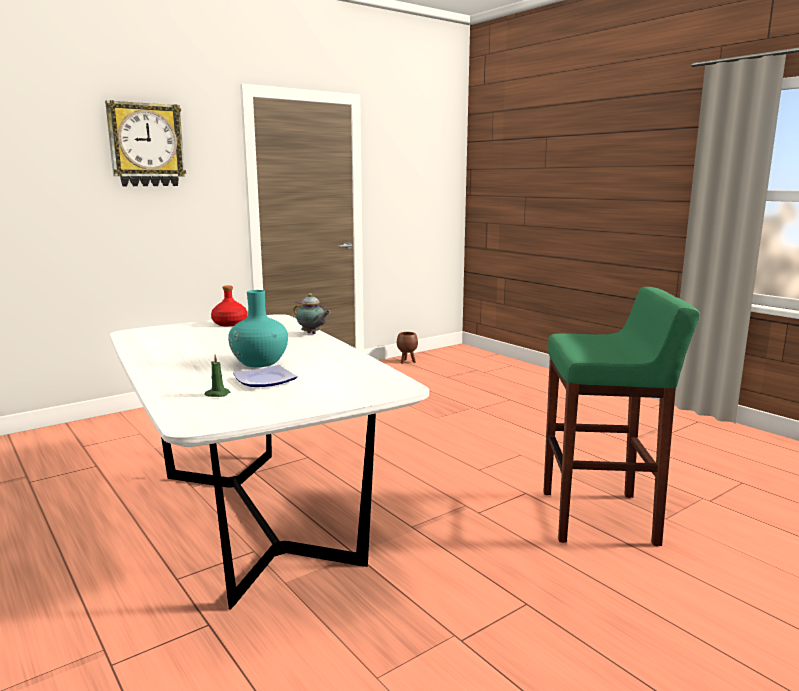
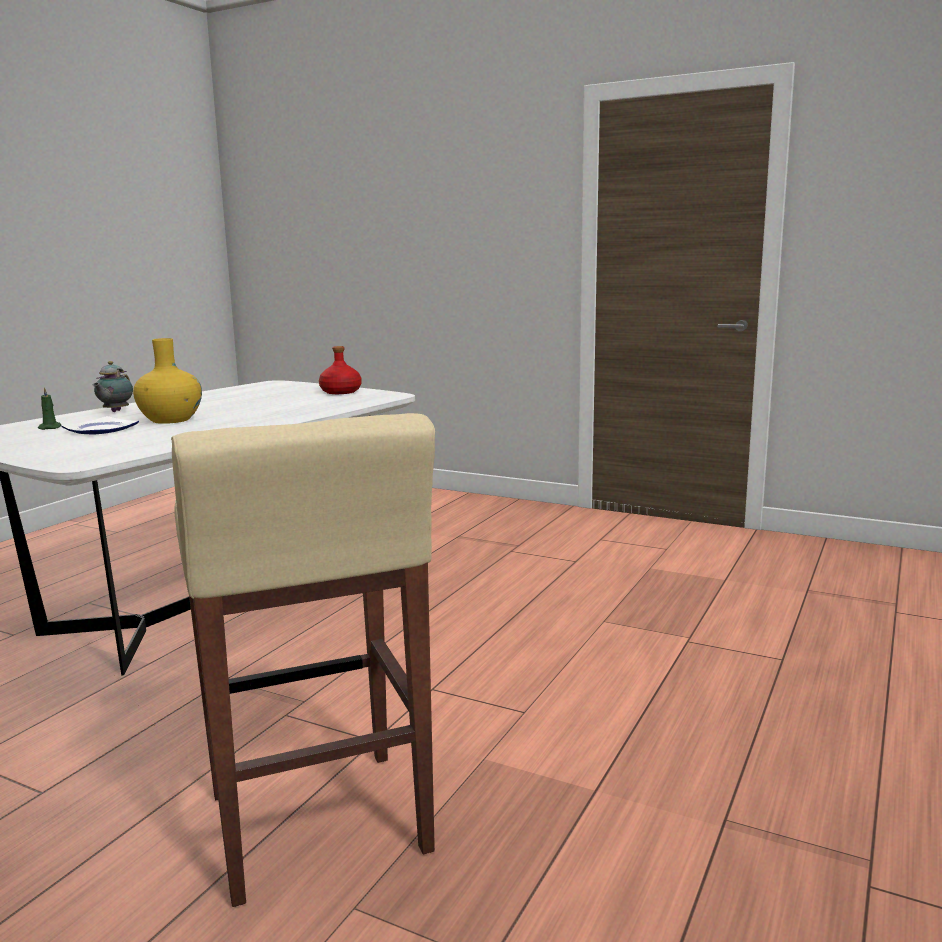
camera: 65 degrees right, 0 degrees up
wall clock [105,100,186,186] -> none
turquoise vase [228,290,288,367] -> yellow vase [133,338,202,424]
teapot [293,293,330,334] -> teapot moved to [93,361,133,412]
brown planter [397,332,418,364] -> none
green stool [543,287,700,546] -> beige stool [171,413,435,907]

